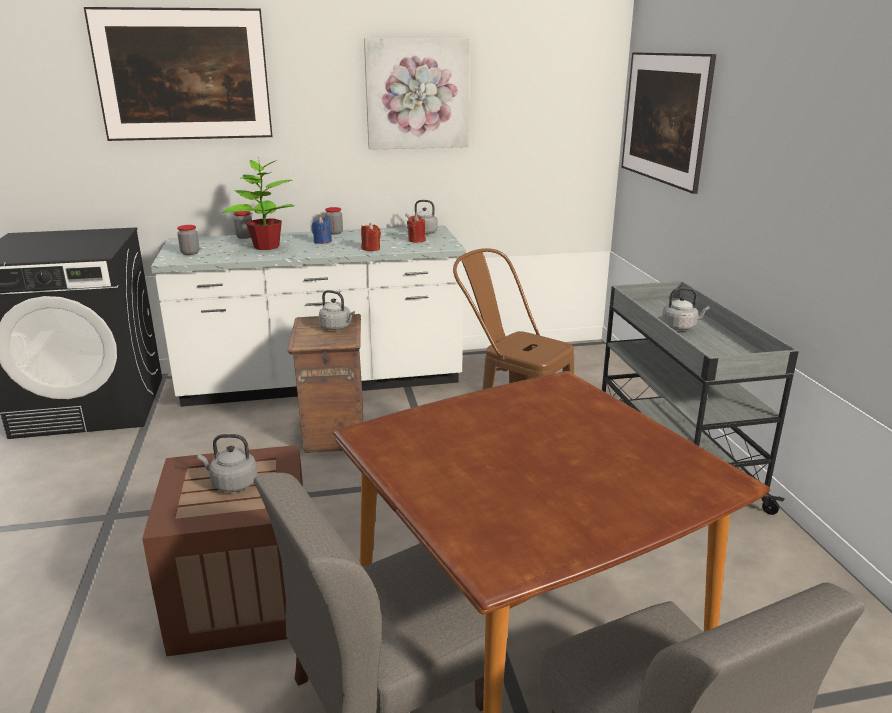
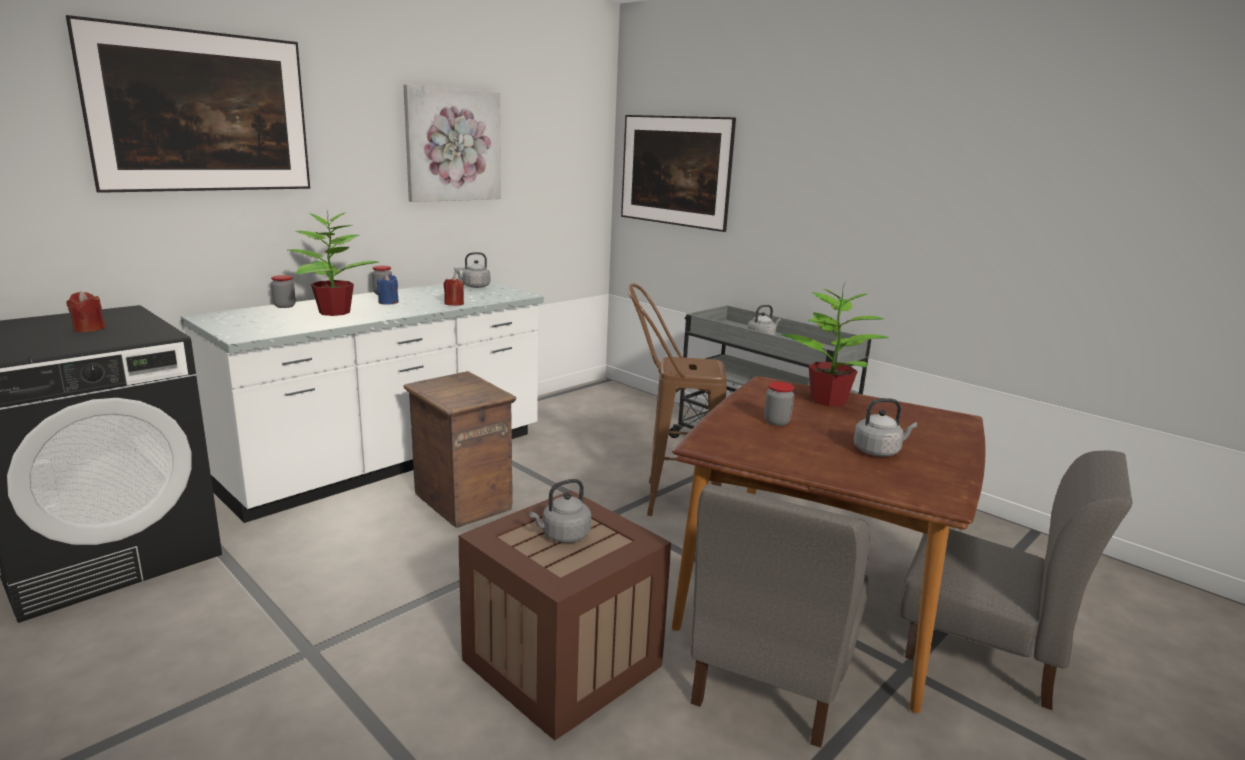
camera: 35 degrees left, 5 degrees down
jar [177,225,200,255] -> jar moved to [764,382,794,426]
grey kettle [319,290,355,330] -> grey kettle moved to [854,398,917,457]
red candle [407,215,426,243] -> red candle moved to [66,291,105,332]
none -> potted plant [781,283,889,406]

